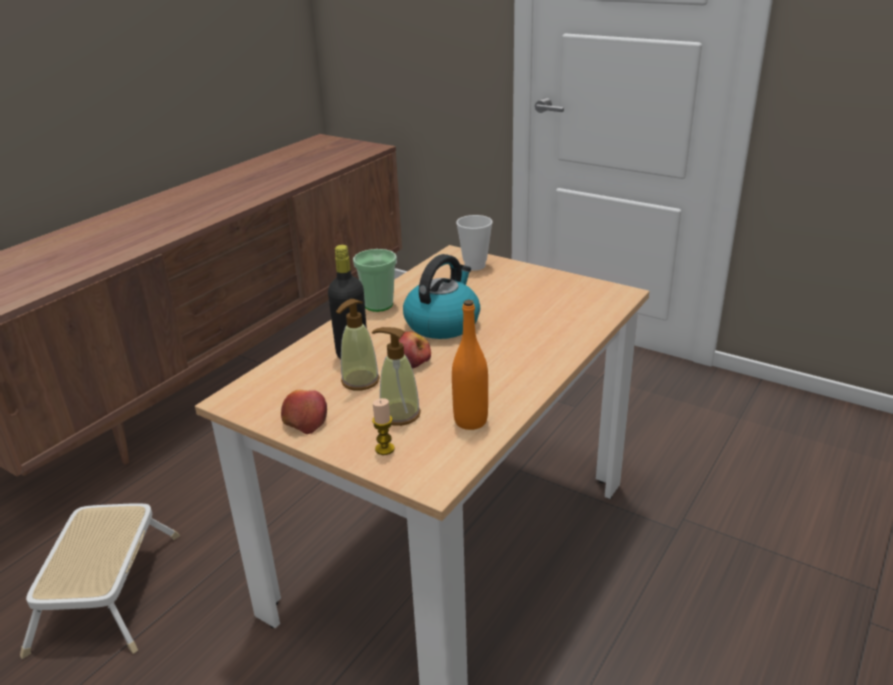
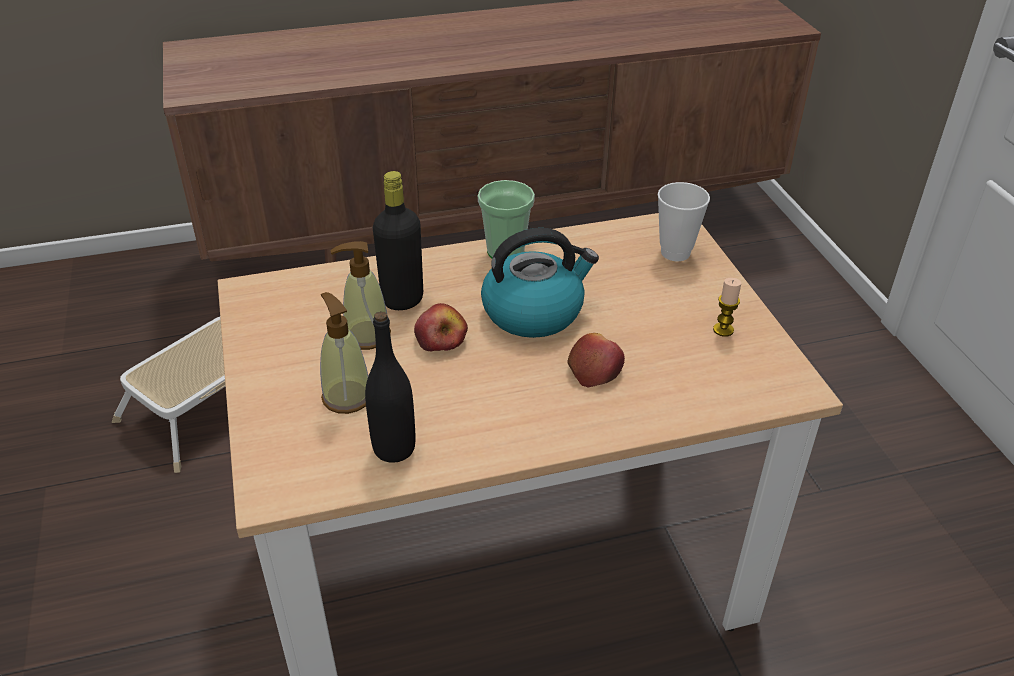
camera: 40 degrees right, 10 degrees up
apple [281,389,327,434] -> apple moved to [567,333,625,388]
candle [372,398,395,455] -> candle moved to [713,278,742,337]
orange bottle [452,300,488,430] -> black bottle [365,311,416,463]

